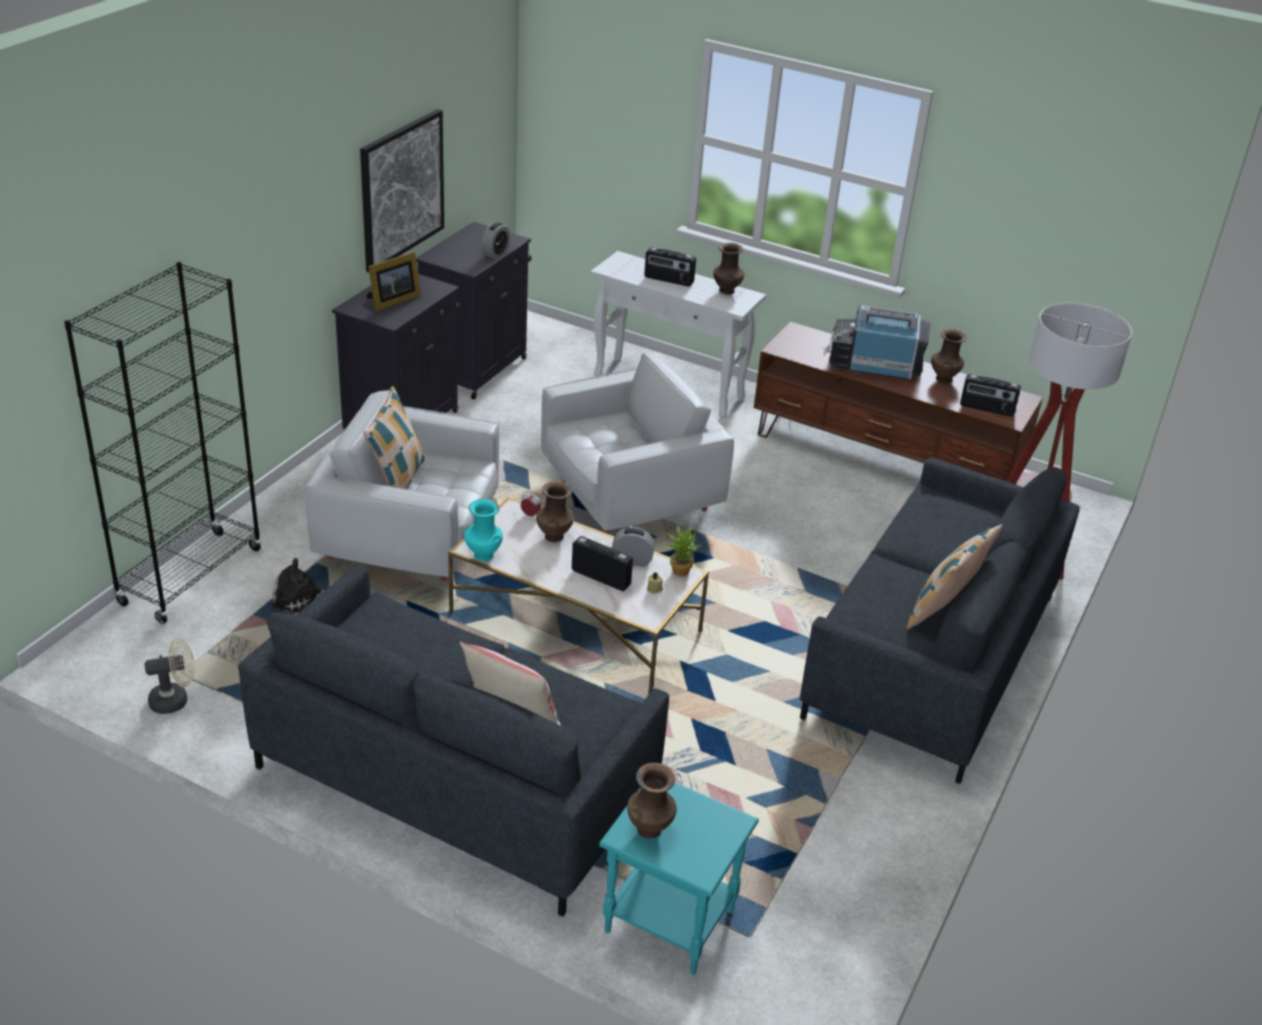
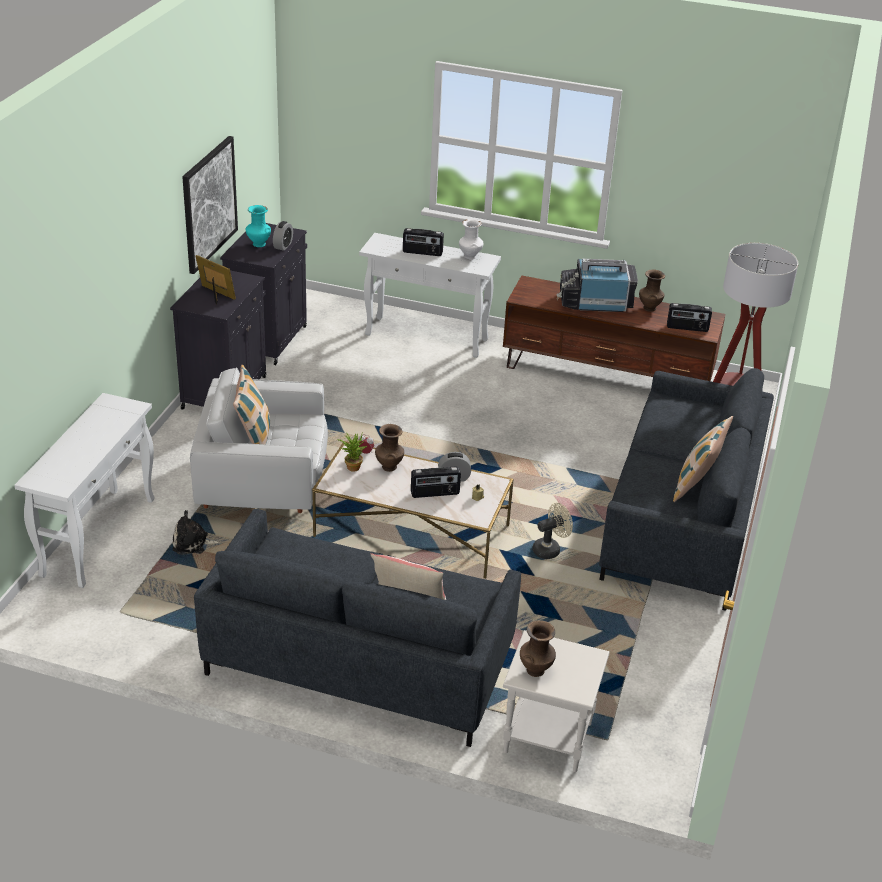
camera: 10 degrees left, 0 degrees up
black bookcase [64,262,262,624] -> white console table [15,393,155,588]
beige fan [145,638,194,714] -> beige fan moved to [532,503,573,559]
picture frame [367,252,421,311] -> picture frame turned 90 degrees counterclockwise [196,255,236,305]
turquoise vase [464,499,503,561] -> turquoise vase moved to [246,205,271,247]
white armchair [541,353,734,534] -> none
radio [572,536,633,591] -> radio turned 150 degrees clockwise [411,466,461,498]
turquoise side table [599,782,759,975] -> white side table [503,630,610,772]
potted plant [664,525,701,576] -> potted plant moved to [337,433,367,472]
brown vase [713,243,744,295] -> white vase [459,219,484,260]

